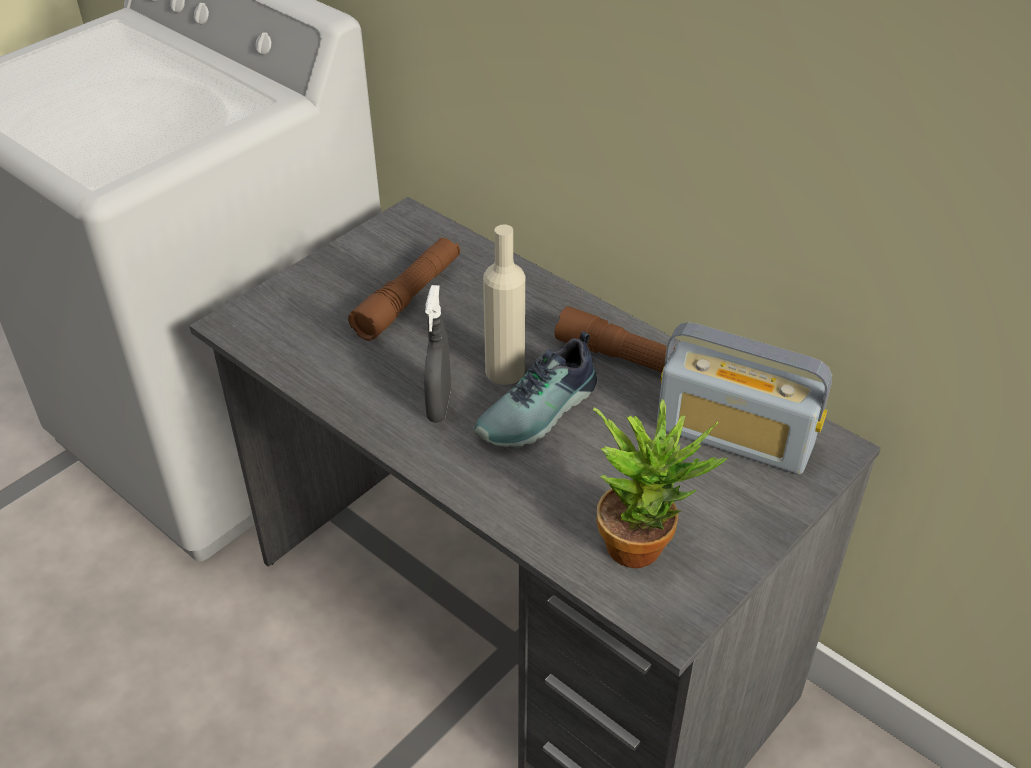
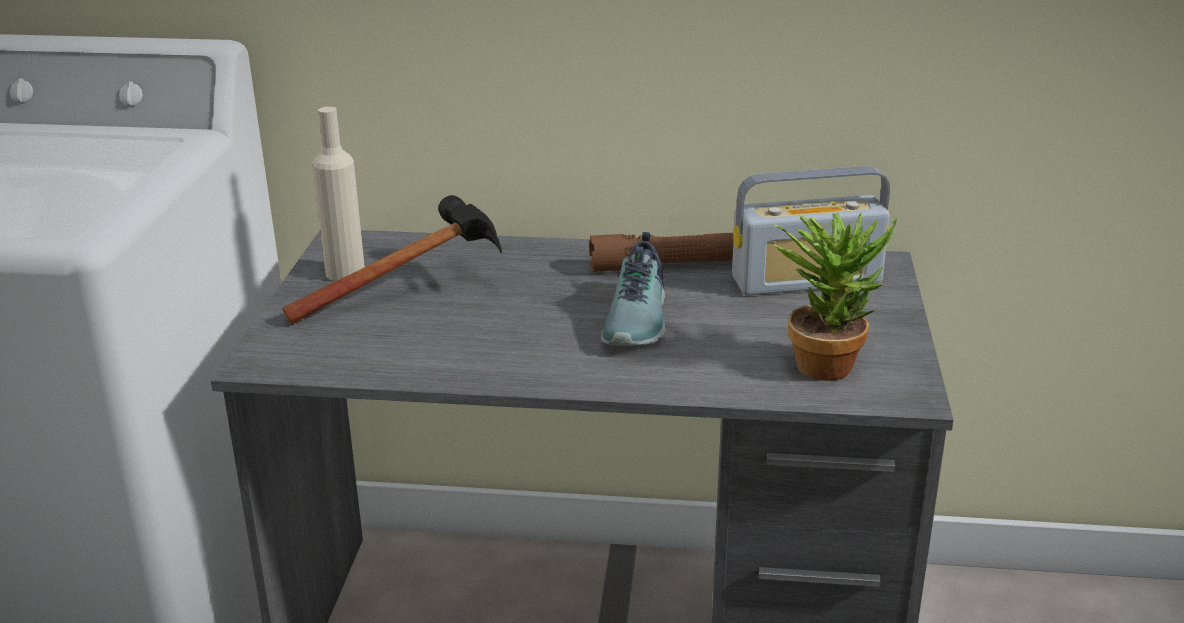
camera: 35 degrees left, 15 degrees down
brown flashlight [348,237,460,341] -> hammer [282,195,502,324]
grey spray bottle [424,285,451,423] -> none
beige bottle [483,225,525,385] -> beige bottle moved to [313,107,365,281]

